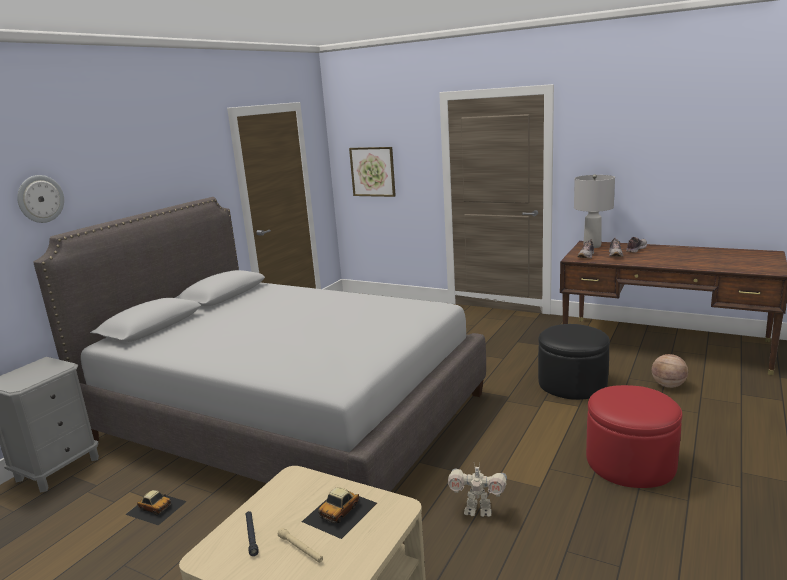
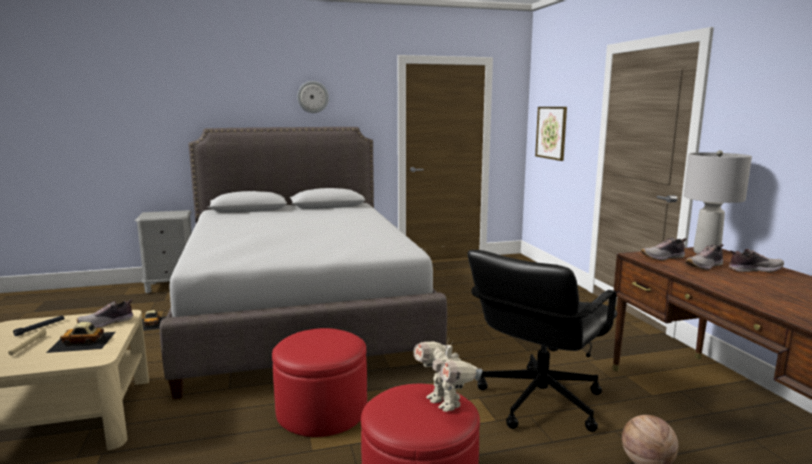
camera: 45 degrees right, 5 degrees down
wall clock [17,175,64,223] -> wall clock moved to [297,81,329,113]
toy robot [448,463,507,517] -> toy robot moved to [413,338,482,412]
black ottoman [538,324,610,400] -> black office chair [468,250,617,432]
none -> shoe [77,299,133,328]
none -> red ottoman [272,328,367,437]

